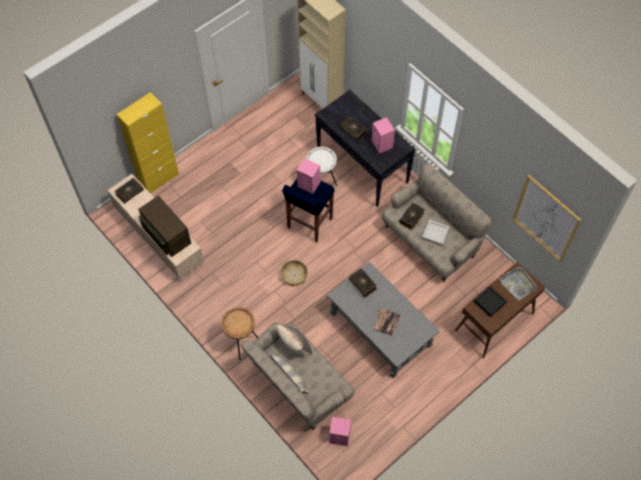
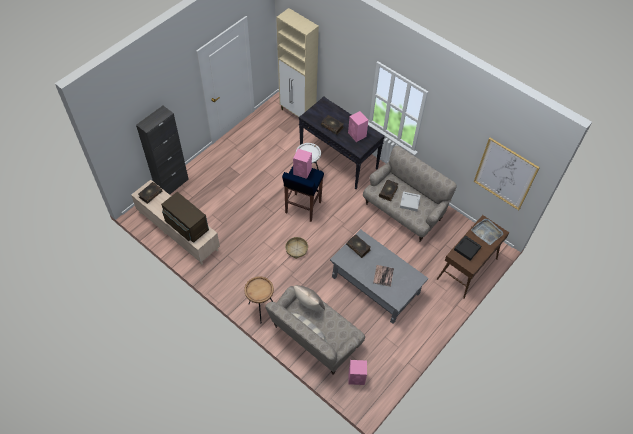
camera: 10 degrees left, 5 degrees down
yellow cabinet [117,92,179,194] -> black cabinet [136,106,189,195]

